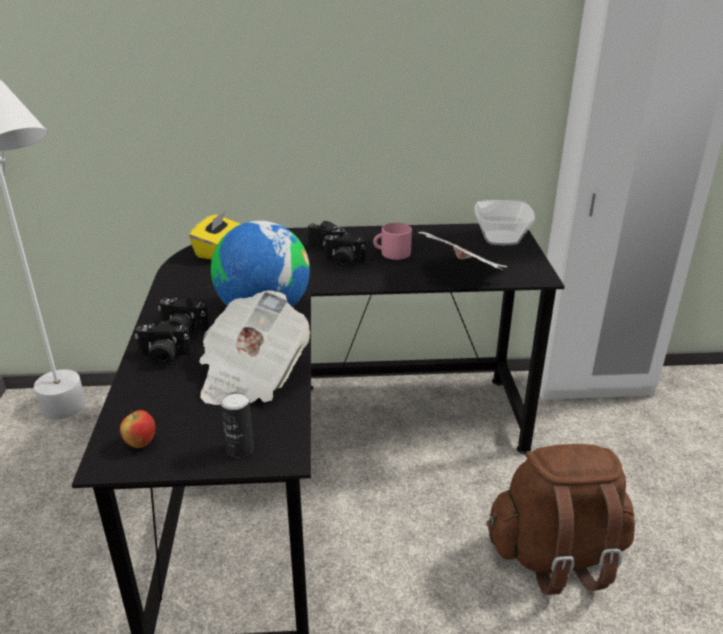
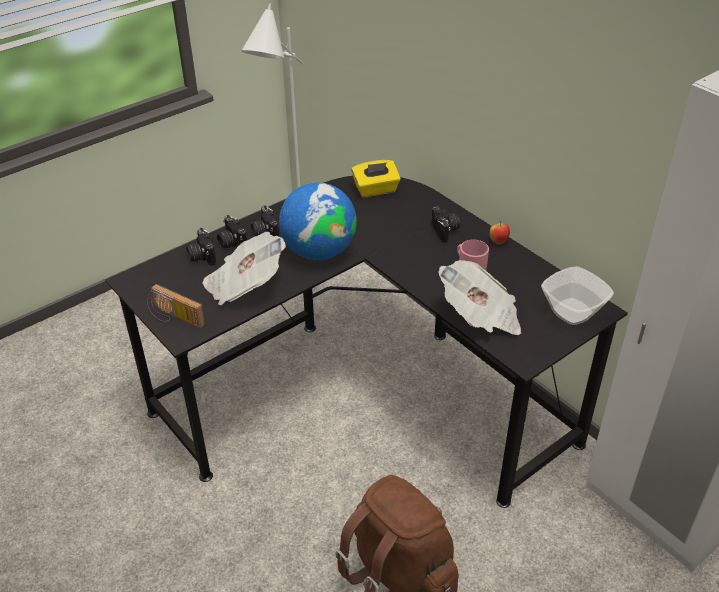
camera: 55 degrees right, 10 degrees up
apple [120,410,155,448] -> apple moved to [489,221,510,244]
can [221,392,254,458] -> radio [147,284,205,328]
camera [323,233,365,268] -> camera moved to [186,228,216,266]

